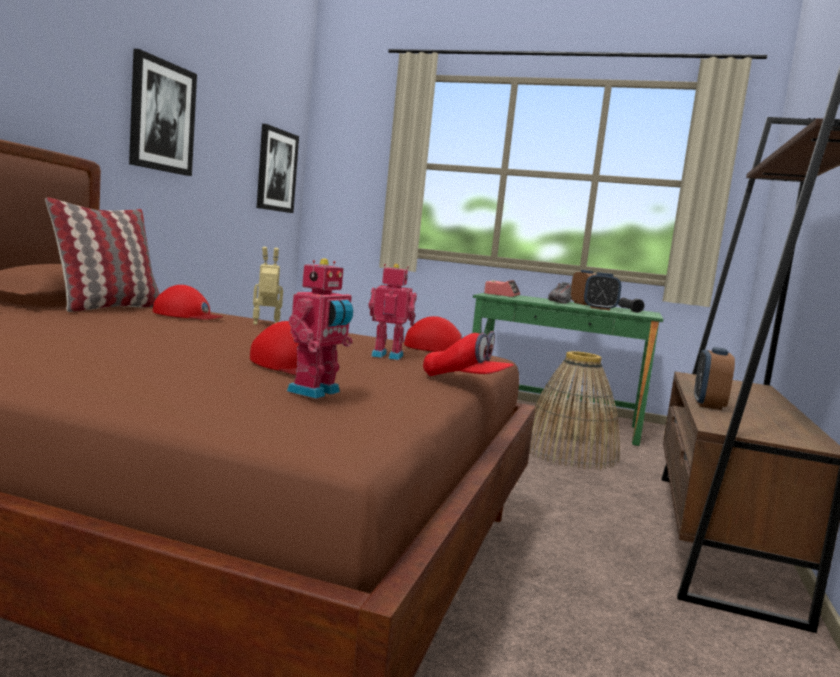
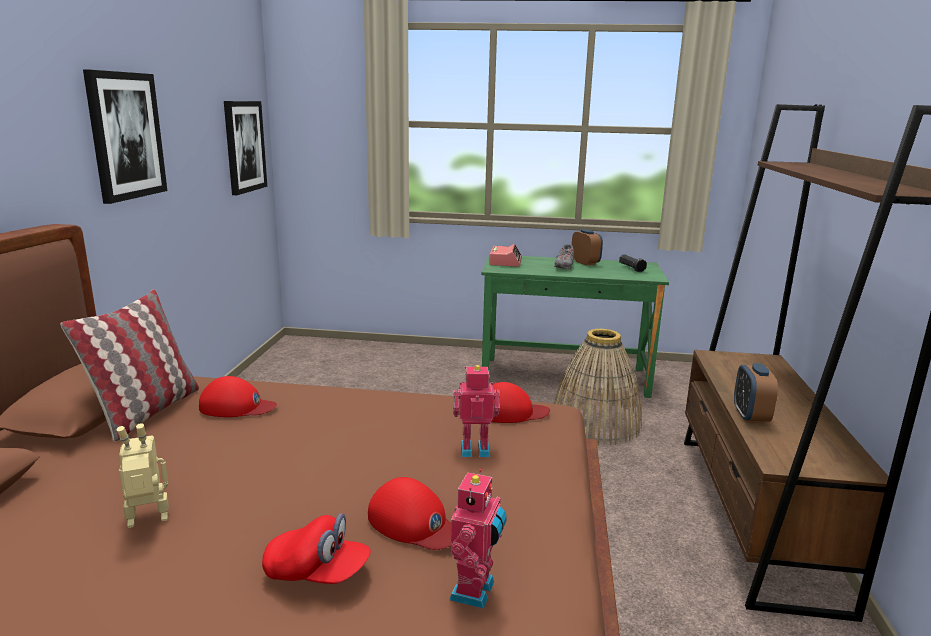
camera: 10 degrees left, 10 degrees up
toy robot [253,247,283,324] -> toy robot moved to [117,423,168,528]
red cap [423,331,514,376] -> red cap moved to [262,513,371,584]
alarm clock [584,272,621,310] -> none

